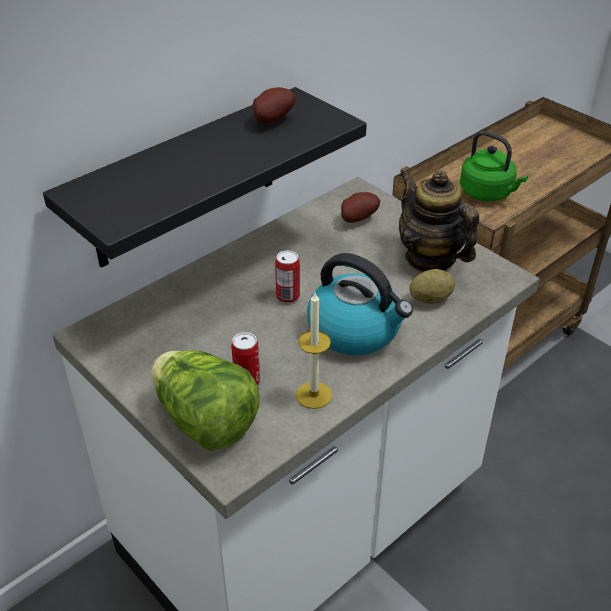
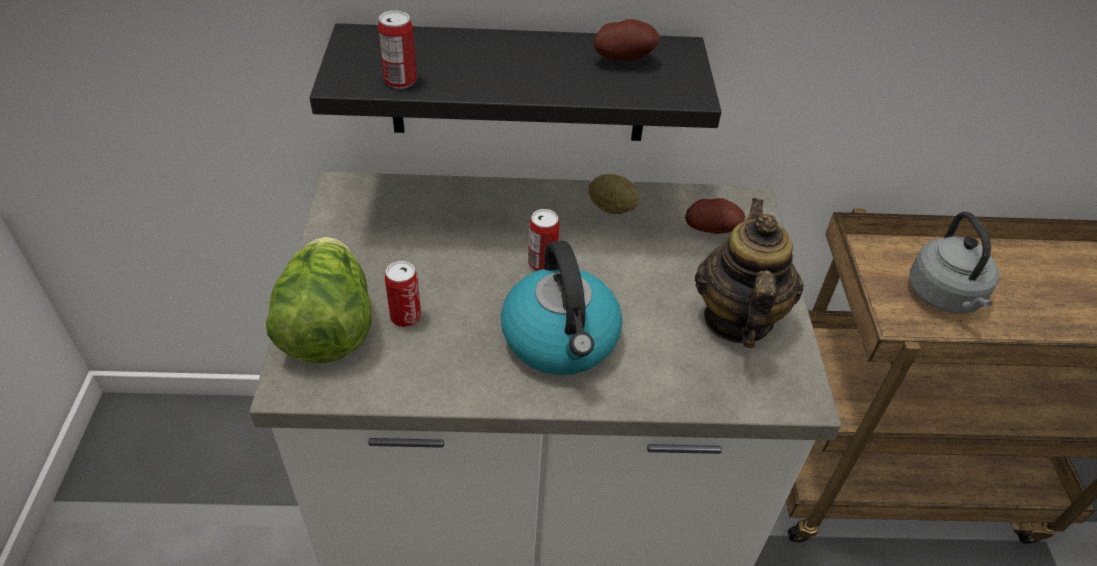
camera: 40 degrees right, 5 degrees up
candle [296,292,332,409] -> none
potato [409,269,455,304] -> potato moved to [588,174,640,214]
green kettle [460,131,528,201] -> grey kettle [909,211,999,314]
none -> can [378,10,417,89]

